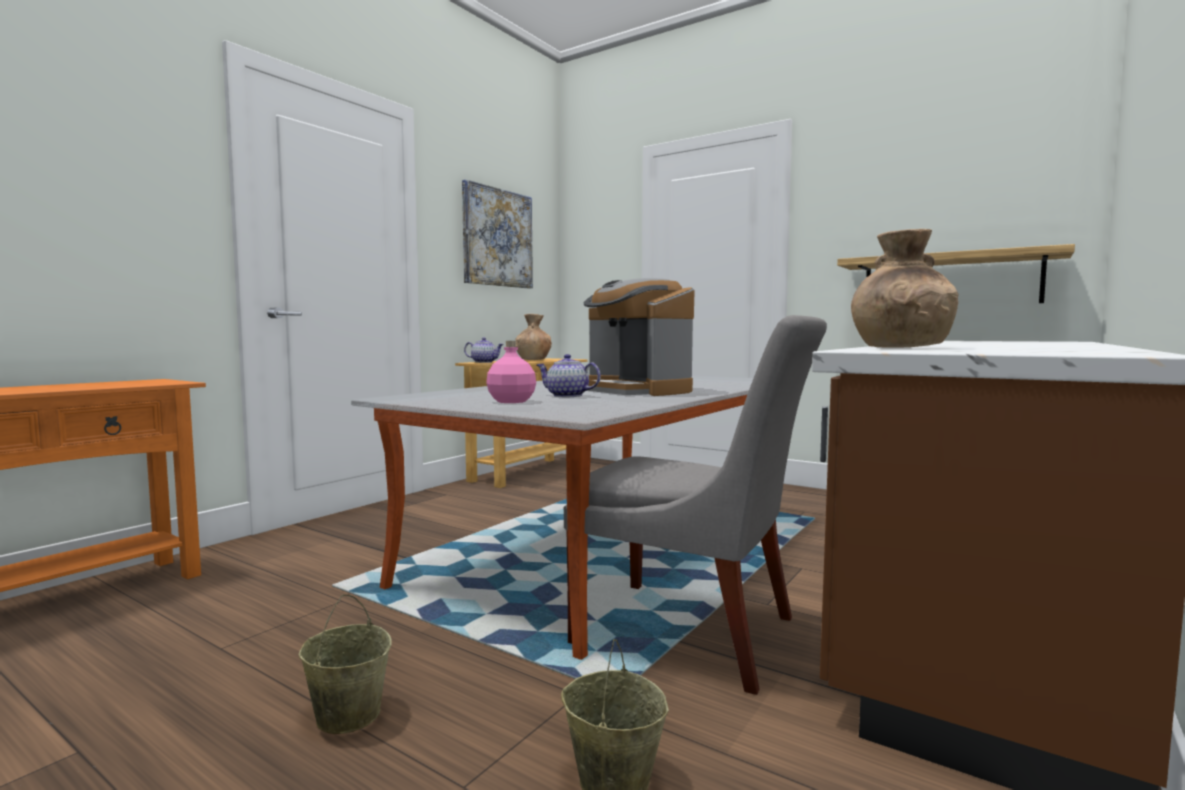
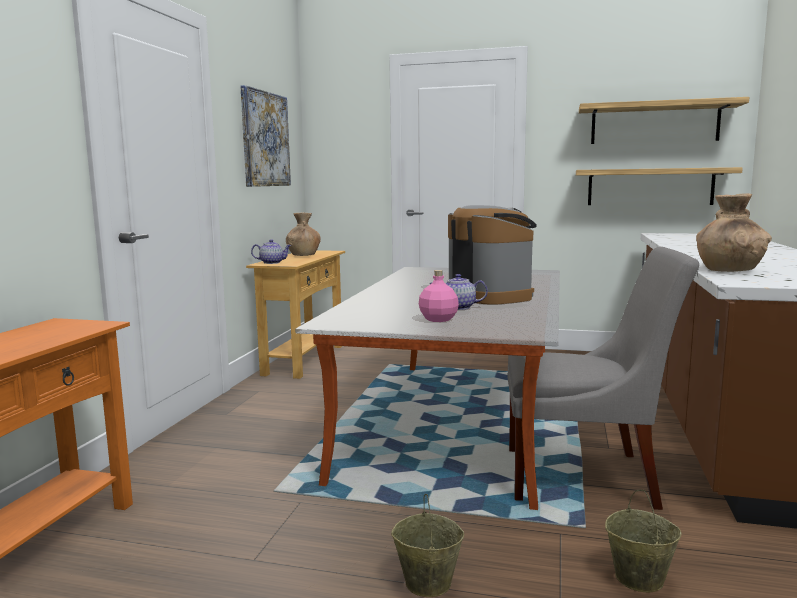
camera: 20 degrees left, 5 degrees up
coffee machine [583,278,694,396] -> coffee machine turned 150 degrees counterclockwise [448,205,537,305]
none -> shelf [579,97,749,144]

